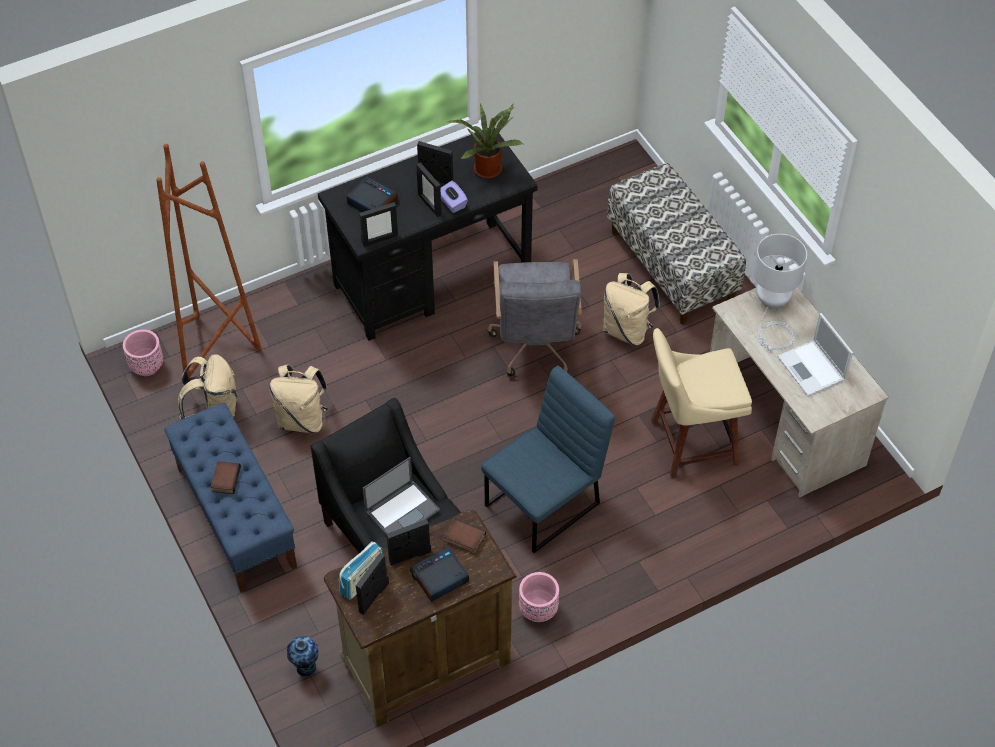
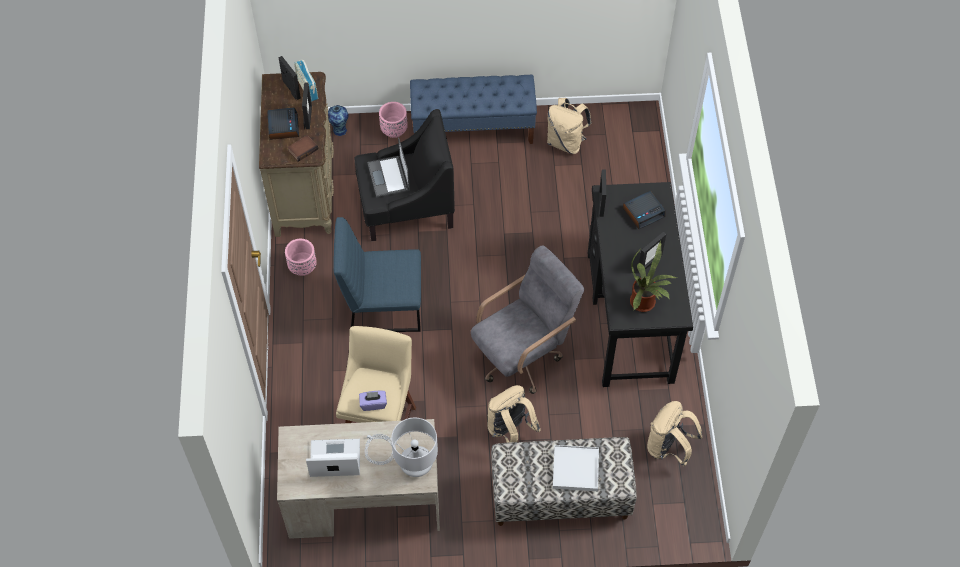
camera: 115 degrees right, 5 degrees up
pink planter [123,329,163,376] -> pink planter moved to [379,102,408,138]
brown clothes rack [156,144,262,378] -> none
book [211,461,241,494] -> none
beige backpack [270,364,328,433] -> beige backpack moved to [647,401,702,466]
picture frame [416,162,441,217] -> none
purple tissue box [440,181,468,213] -> purple tissue box moved to [359,390,387,411]
blue chair [481,366,615,553] -> blue chair turned 105 degrees clockwise [333,217,421,332]
grey office chair [487,259,582,376] -> grey office chair turned 120 degrees clockwise [471,245,584,394]
none -> white tray [553,445,599,491]

